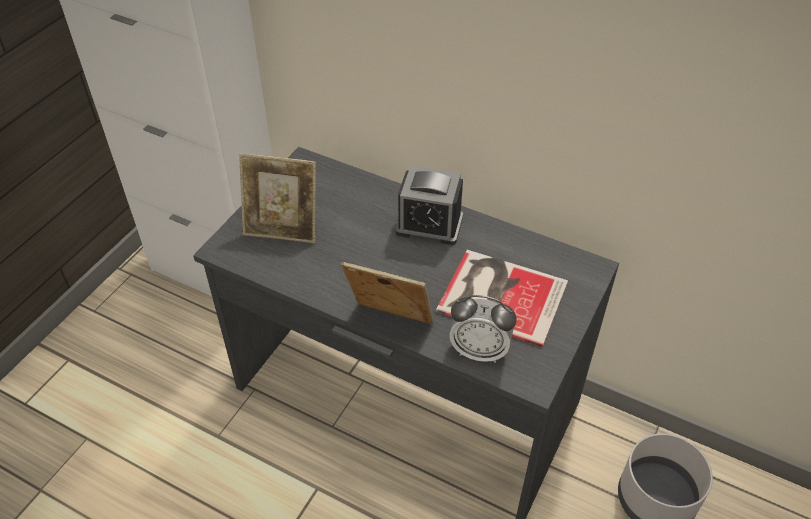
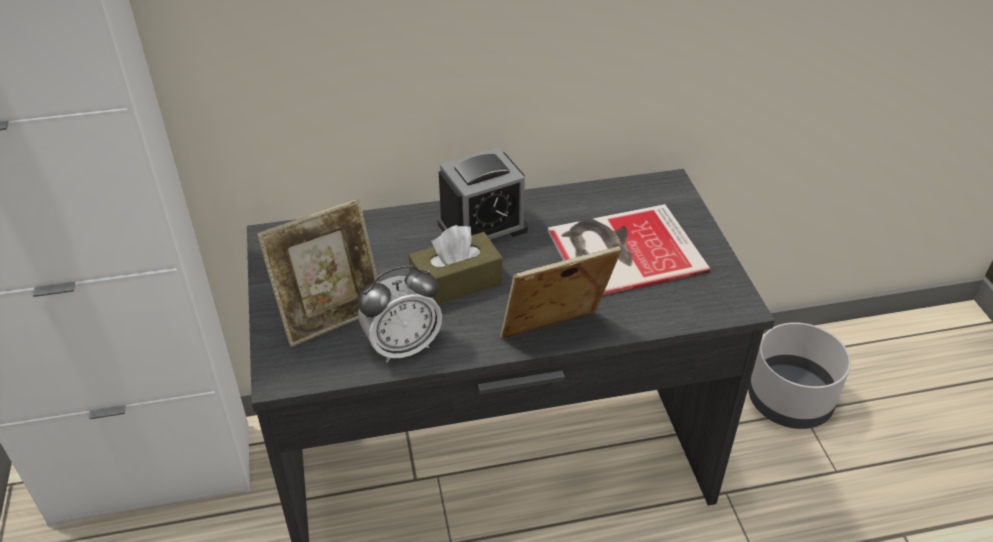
camera: 40 degrees left, 5 degrees down
alarm clock [450,295,516,363] -> alarm clock moved to [358,265,442,363]
none -> brown tissue box [408,225,503,304]

